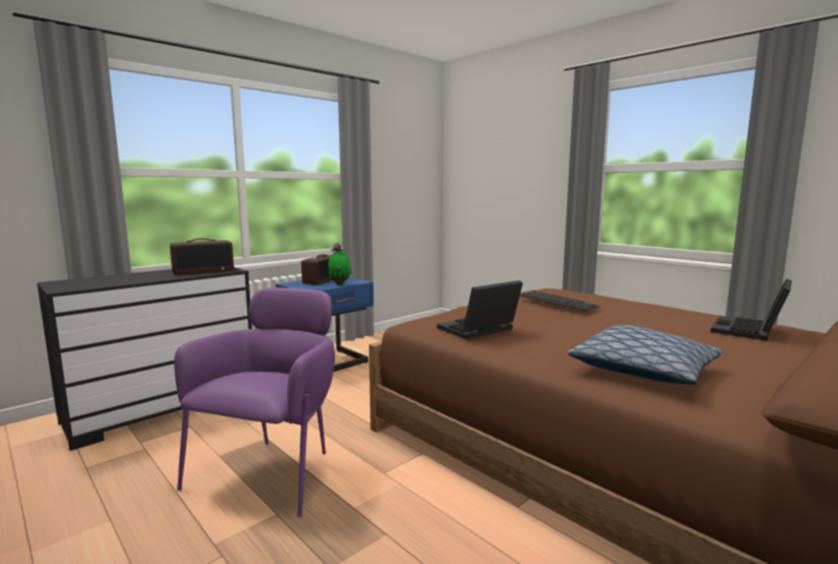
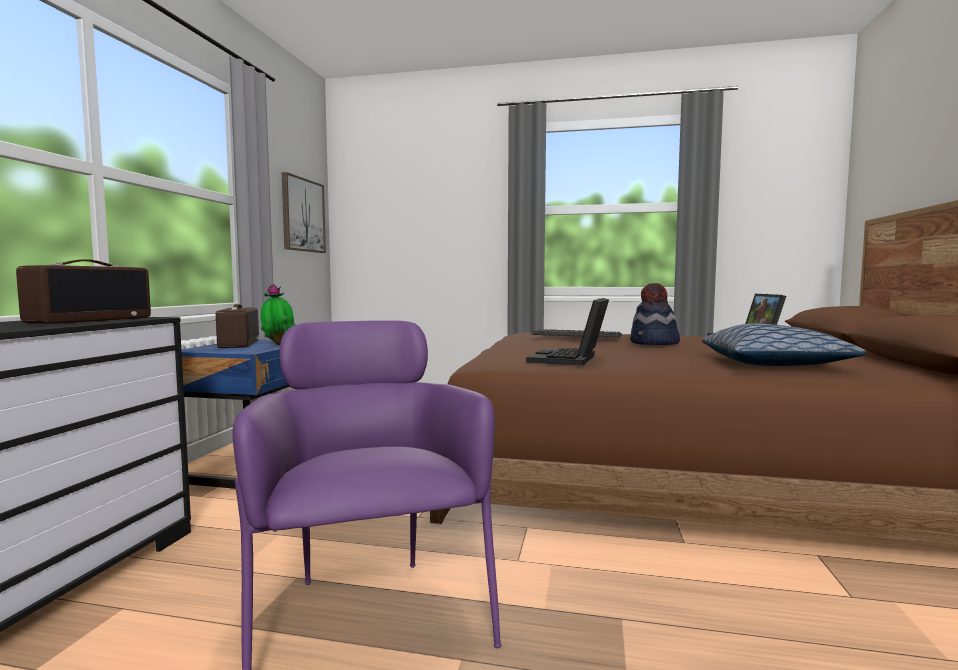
camera: 35 degrees left, 5 degrees down
none -> picture [282,172,326,253]
none -> hat [630,283,680,345]

